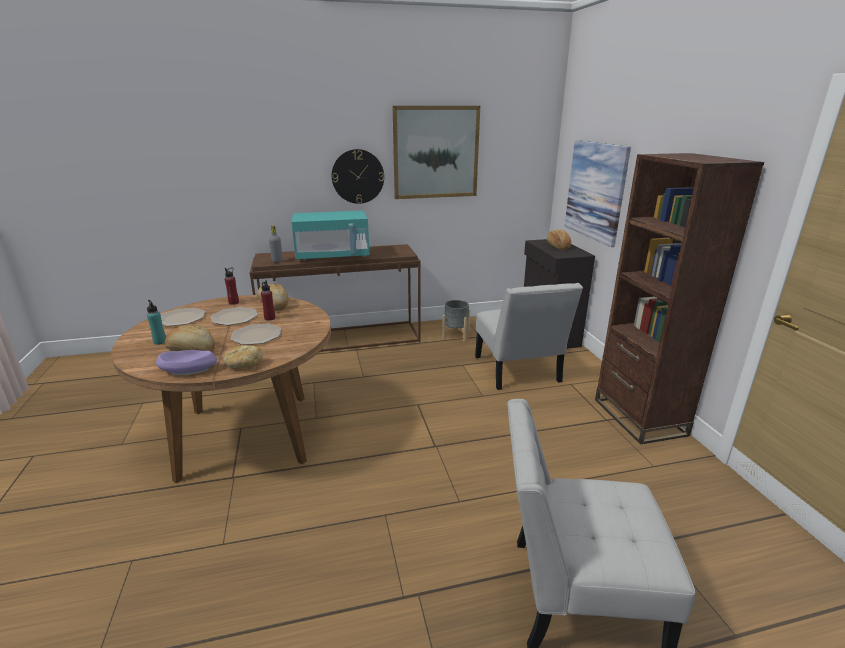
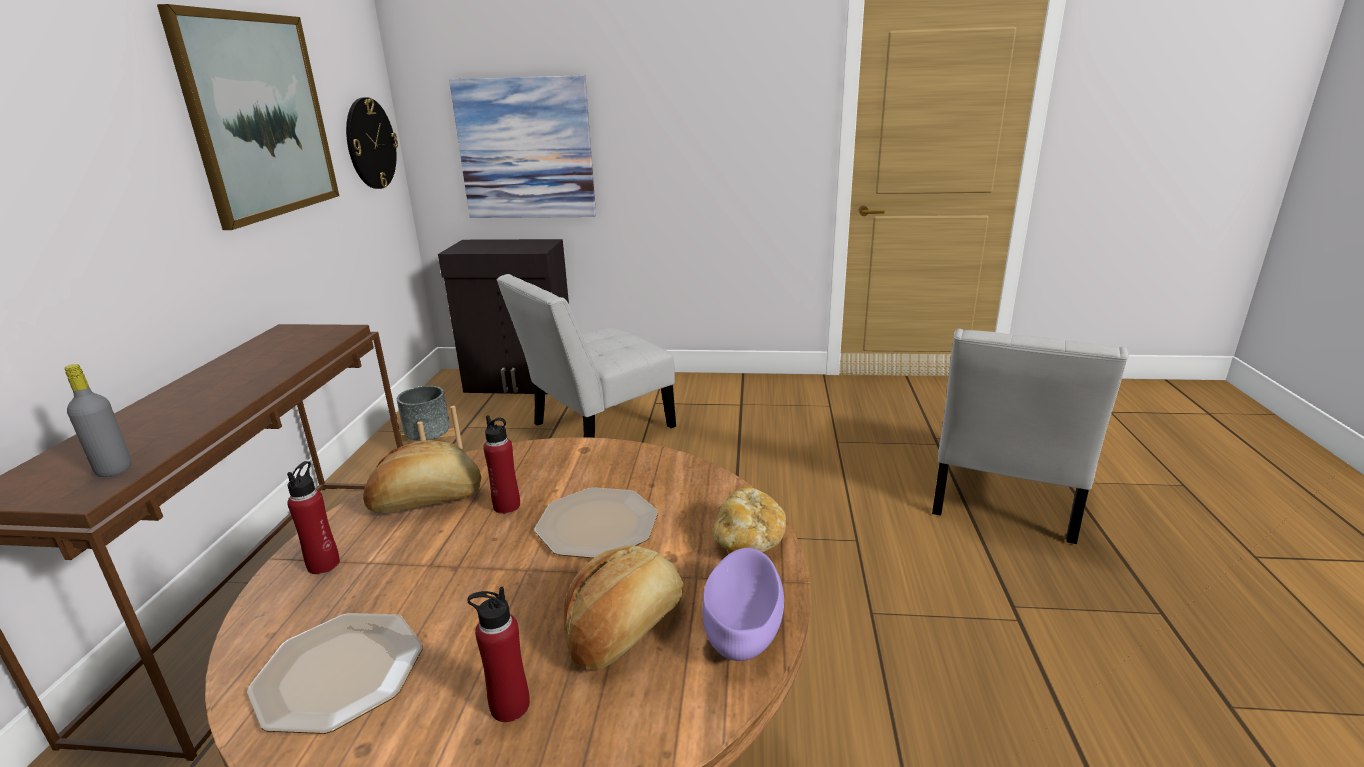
camera: 70 degrees left, 0 degrees up
turquoise bottle [147,300,166,345] -> red bottle [468,587,530,722]
plate [210,307,258,325] -> none
turquoise microwave [291,211,370,260] -> none
wall clock [332,149,384,204] -> wall clock moved to [346,97,398,189]
white chair [475,283,583,390] -> white chair turned 135 degrees clockwise [497,274,676,438]
bread [547,230,571,250] -> none
brown bookcase [595,153,764,445] -> none

